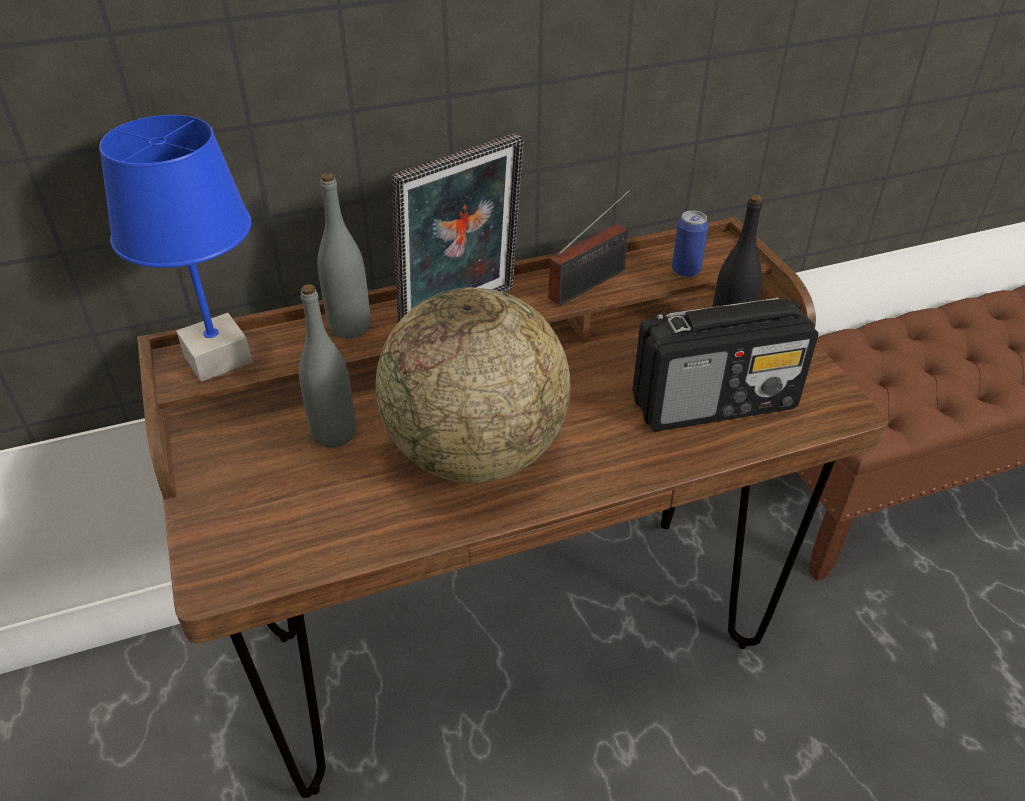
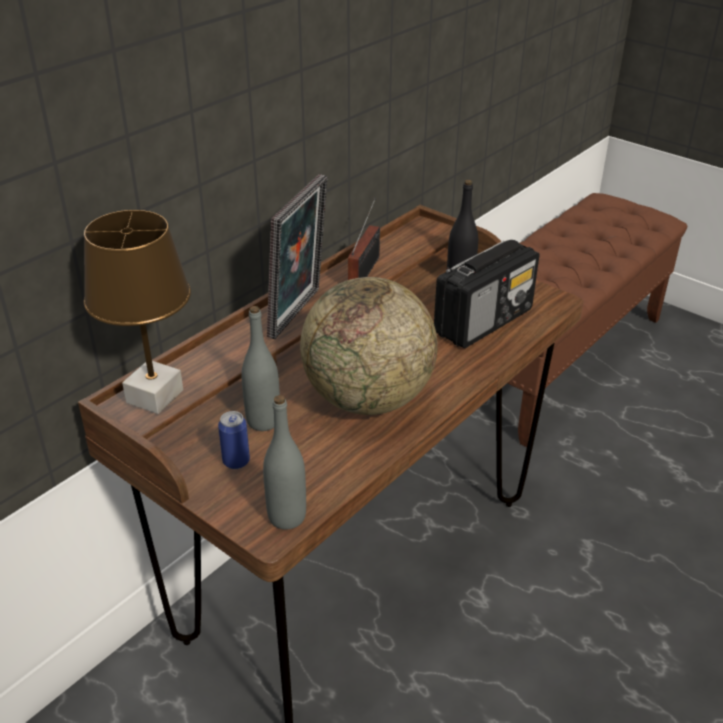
camera: 30 degrees left, 5 degrees down
blue table lamp [99,115,252,382] -> brown table lamp [84,210,191,414]
grey bottle [317,173,370,339] -> grey bottle moved to [263,395,306,529]
can [672,210,709,277] -> can moved to [218,411,250,469]

